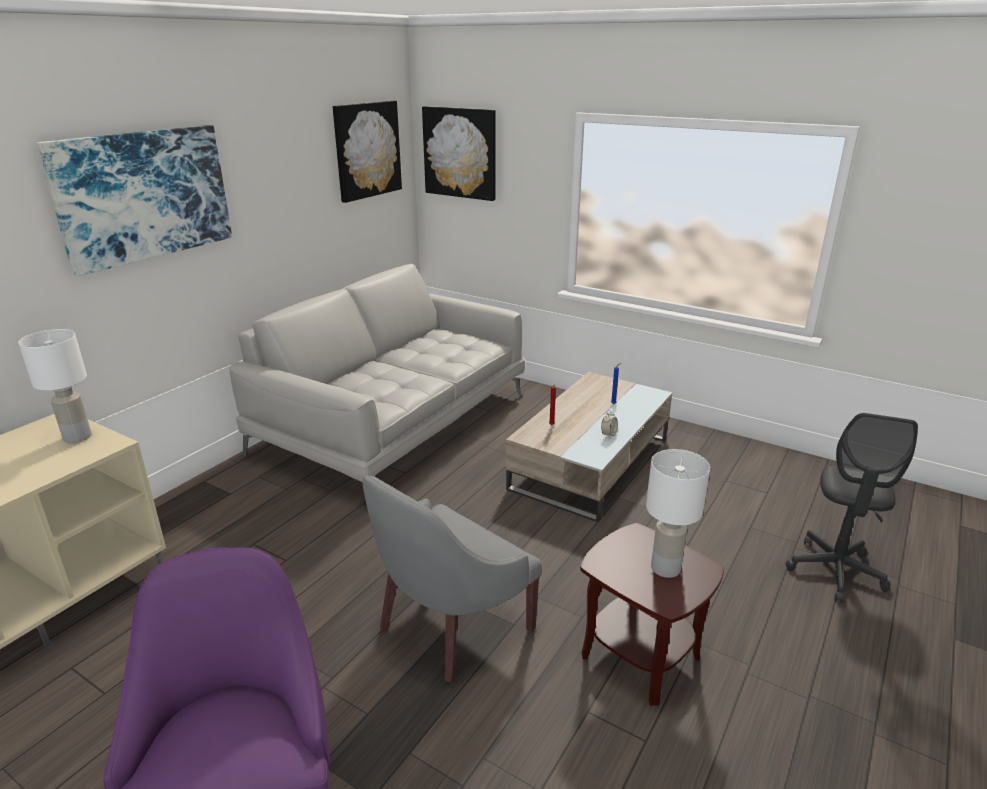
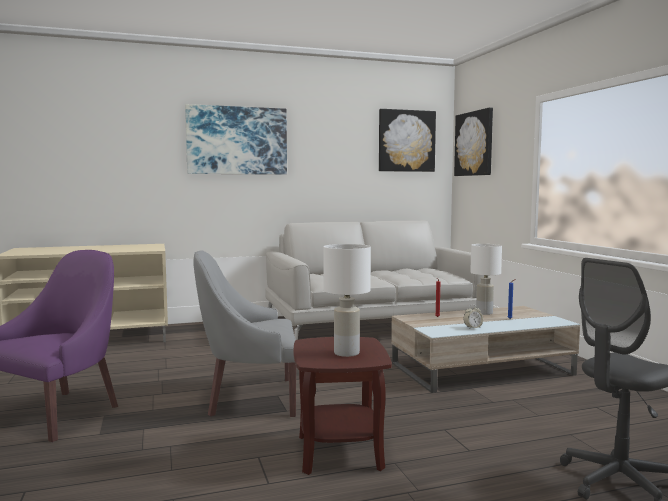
camera: 40 degrees right, 20 degrees down
white table lamp [18,329,92,443] -> white table lamp moved to [470,244,502,315]

